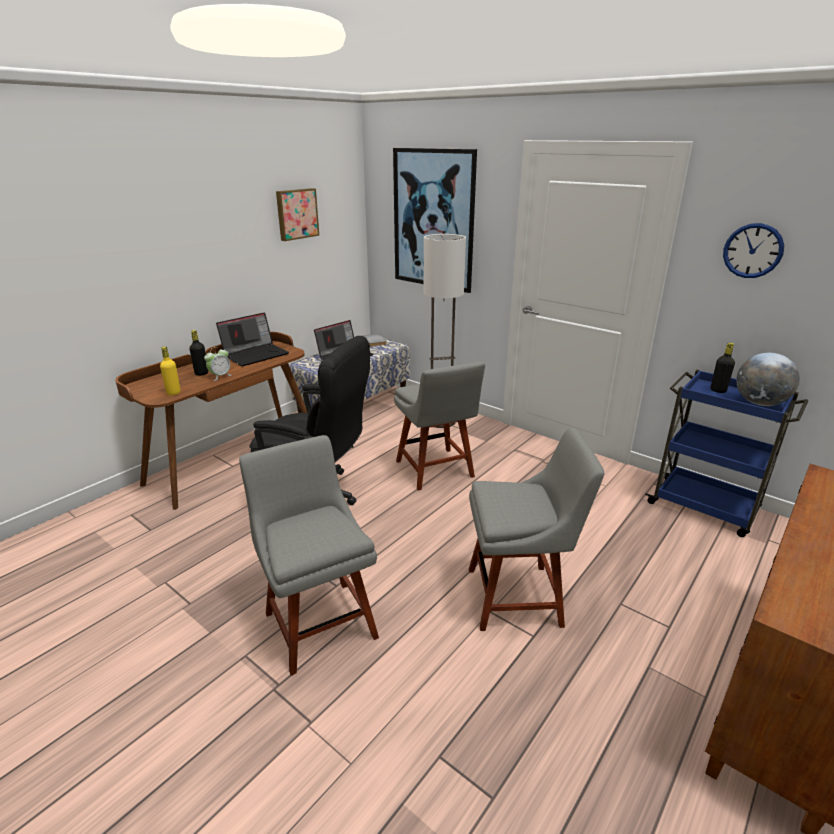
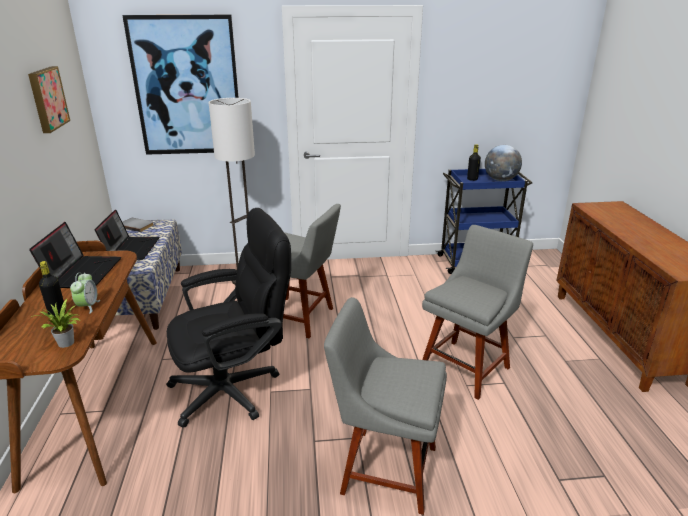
camera: 45 degrees left, 0 degrees up
yellow bottle [160,346,181,395] -> potted plant [31,299,81,348]
wall clock [723,223,784,278] -> none

